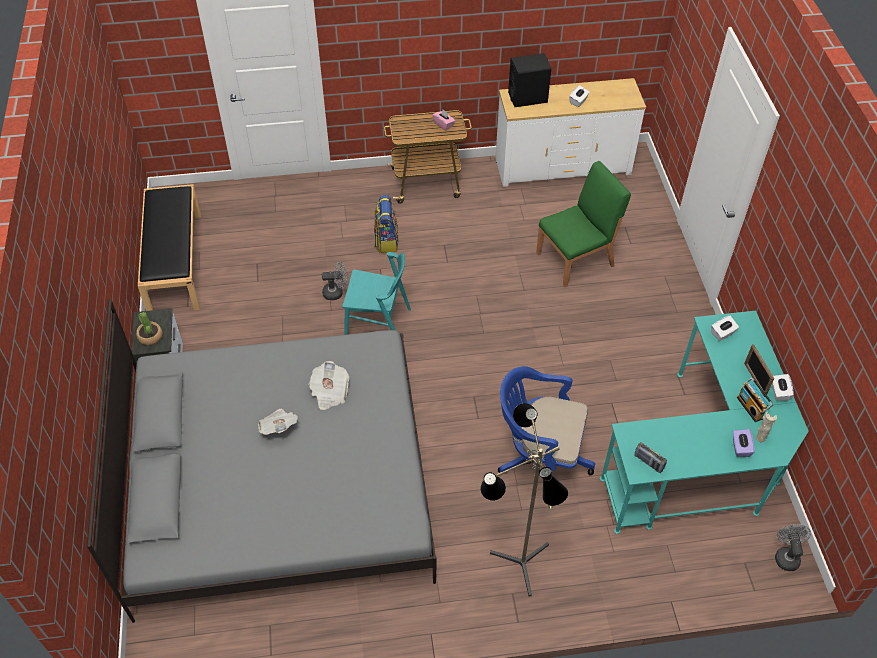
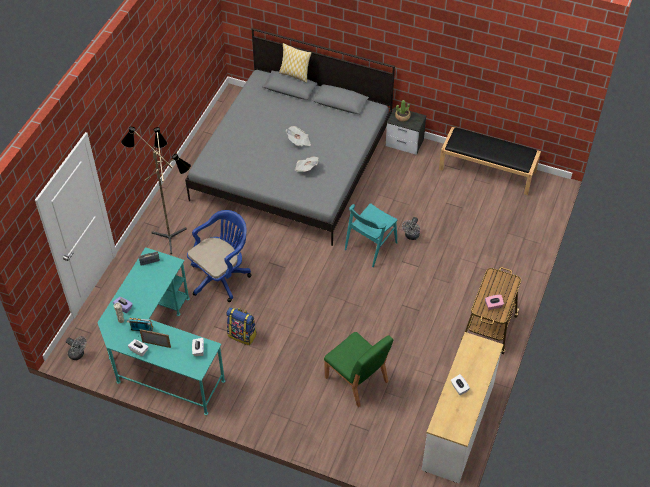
camera: 120 degrees right, 0 degrees up
backpack [374,195,399,253] -> backpack moved to [226,307,257,345]
black speaker [508,53,551,107] -> none
green chair [536,161,631,287] -> green chair turned 45 degrees counterclockwise [324,332,393,407]
none -> pillow [279,43,311,83]

